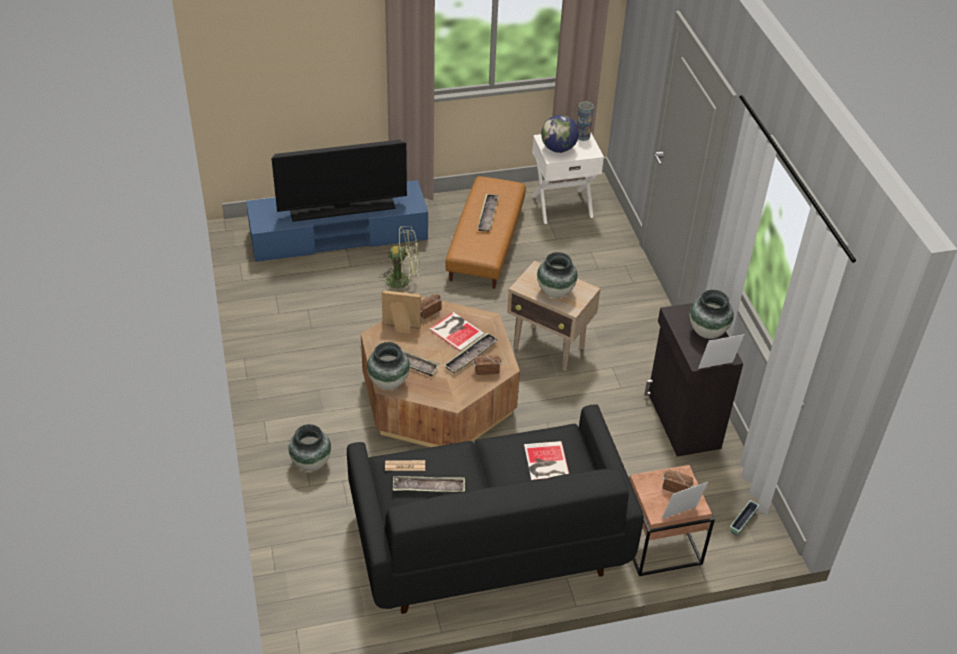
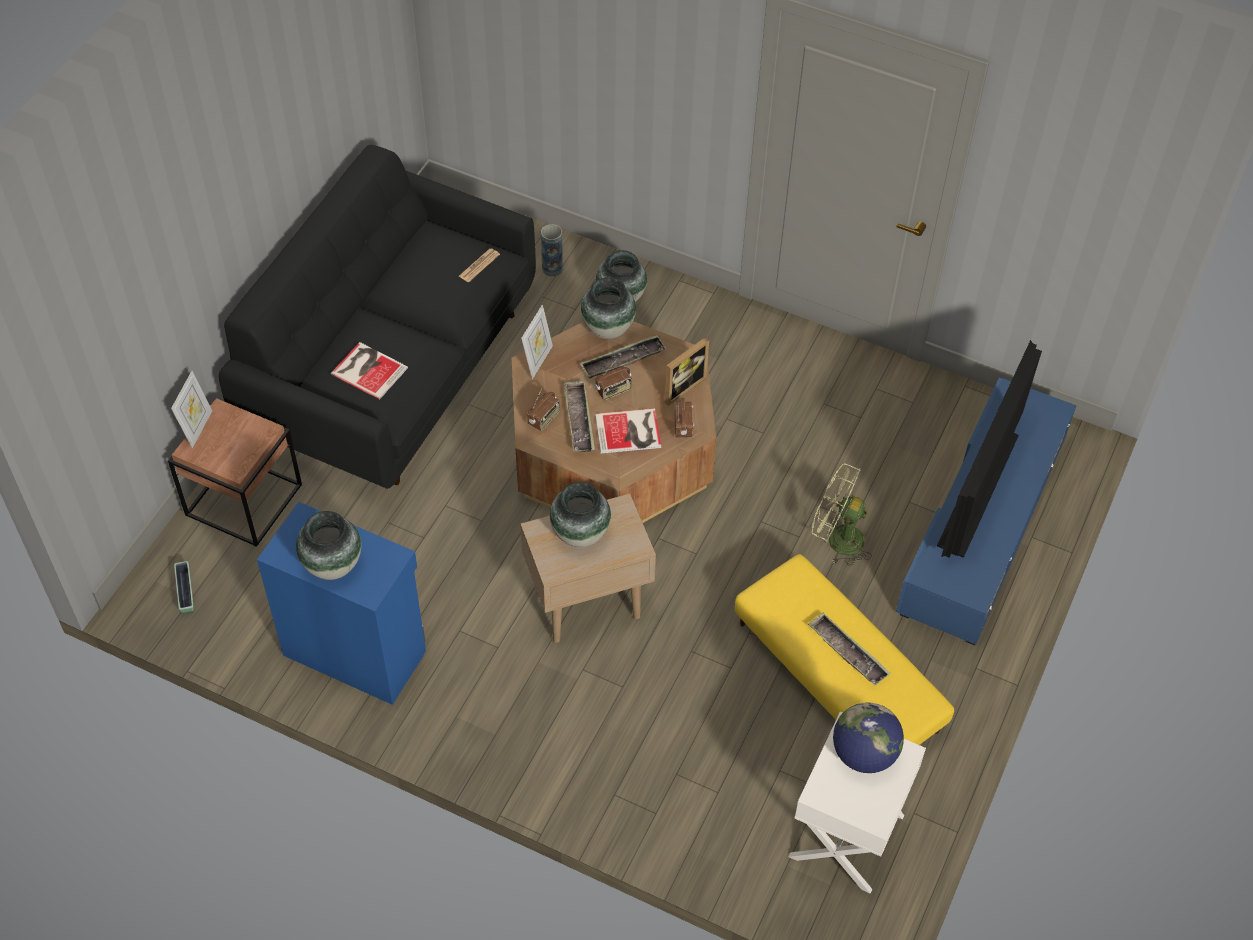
camera: 130 degrees right, 10 degrees up
green fan [379,226,420,293] -> green fan turned 75 degrees clockwise [811,463,872,566]
tray [393,476,465,493] -> none
brown ottoman [445,176,526,289] -> yellow ottoman [735,554,954,745]
vase [577,102,594,141] -> vase moved to [541,224,563,276]
black cabinet [645,303,743,457] -> blue cabinet [257,502,426,705]
radio [662,470,694,493] -> radio moved to [595,359,632,400]
picture frame [698,334,744,369] -> picture frame moved to [521,305,553,379]

